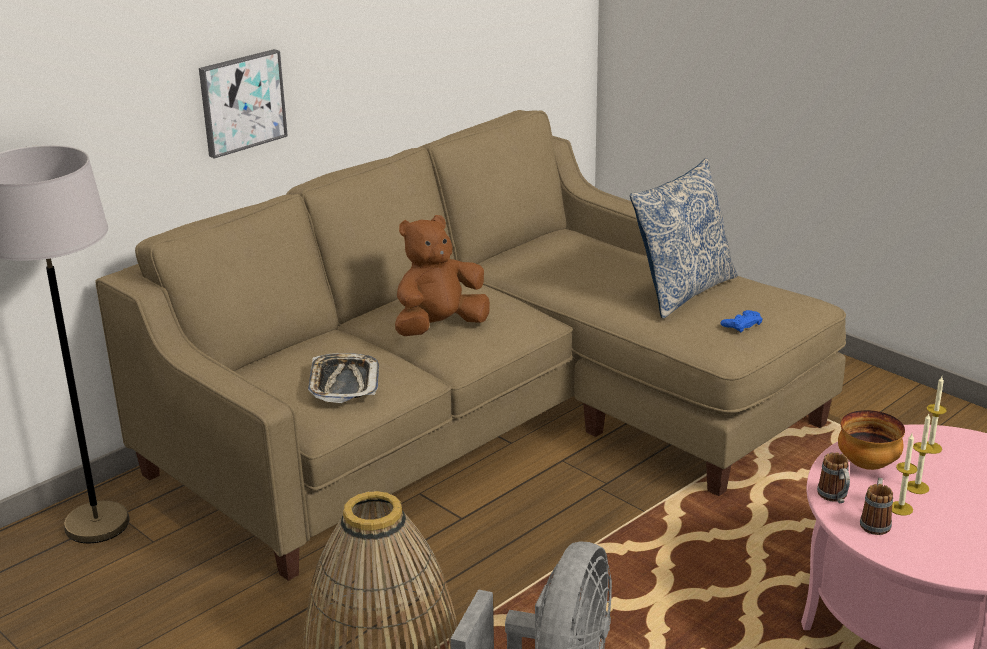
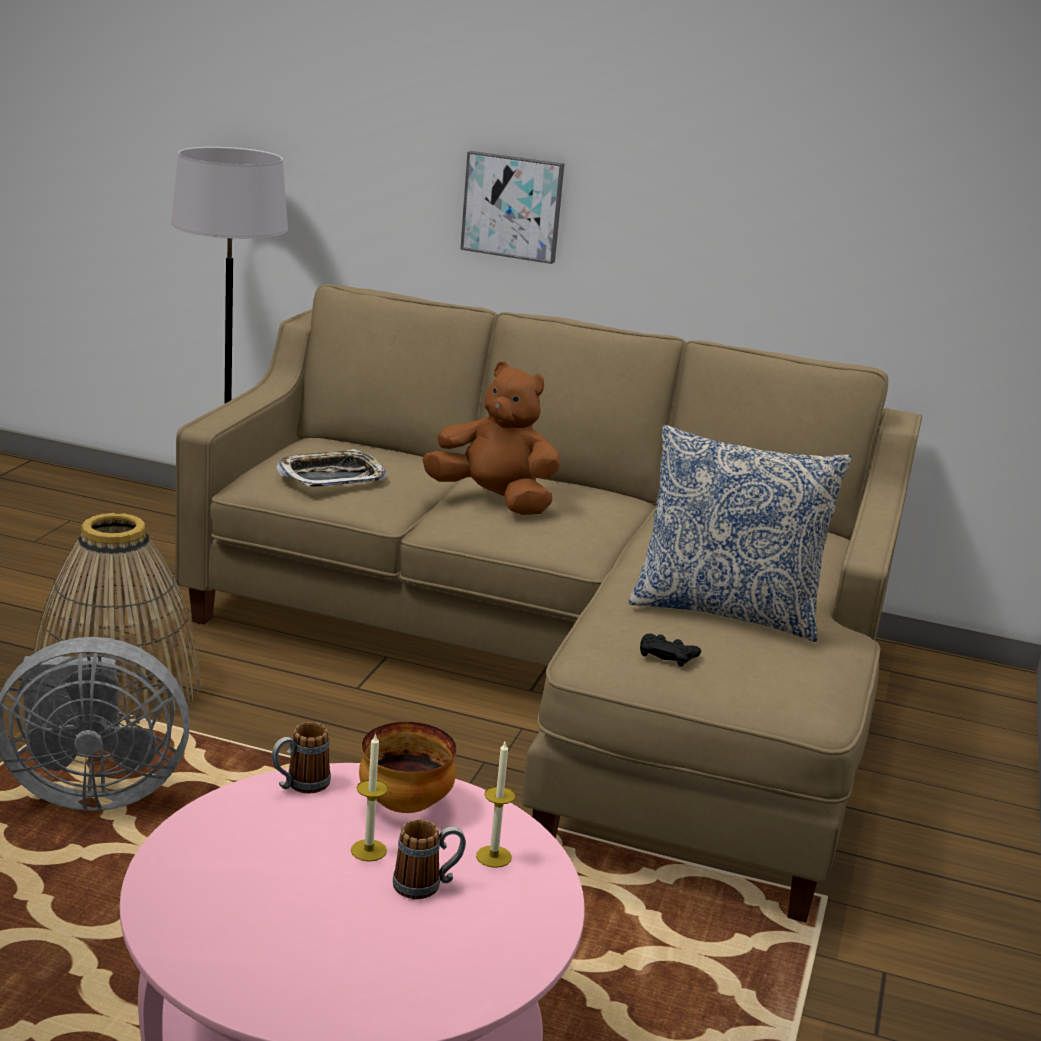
camera: 60 degrees right, 5 degrees down
blue game controller [720,310,763,333] -> black game controller [640,633,701,667]
mug [860,478,893,535] -> mug moved to [393,819,466,899]
candle [892,434,918,515] -> none

